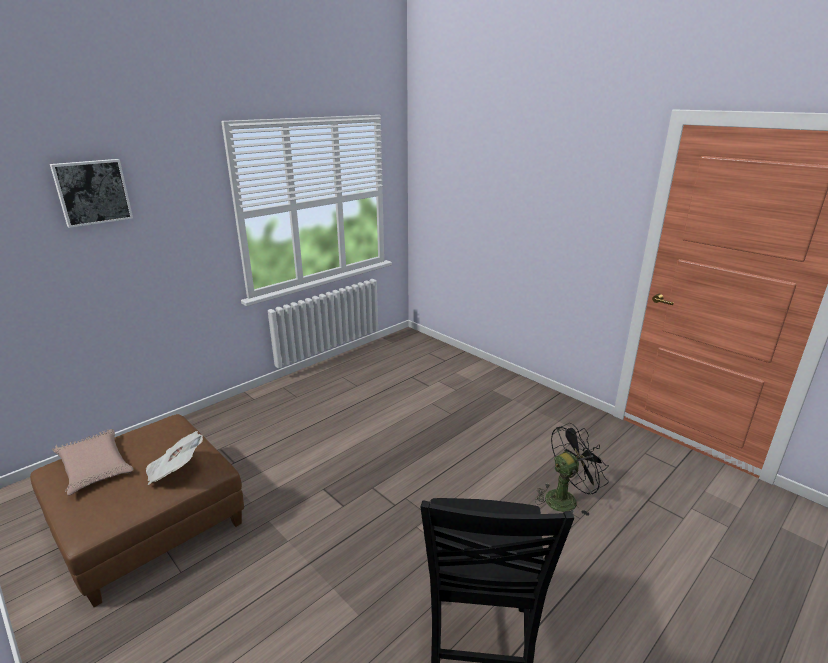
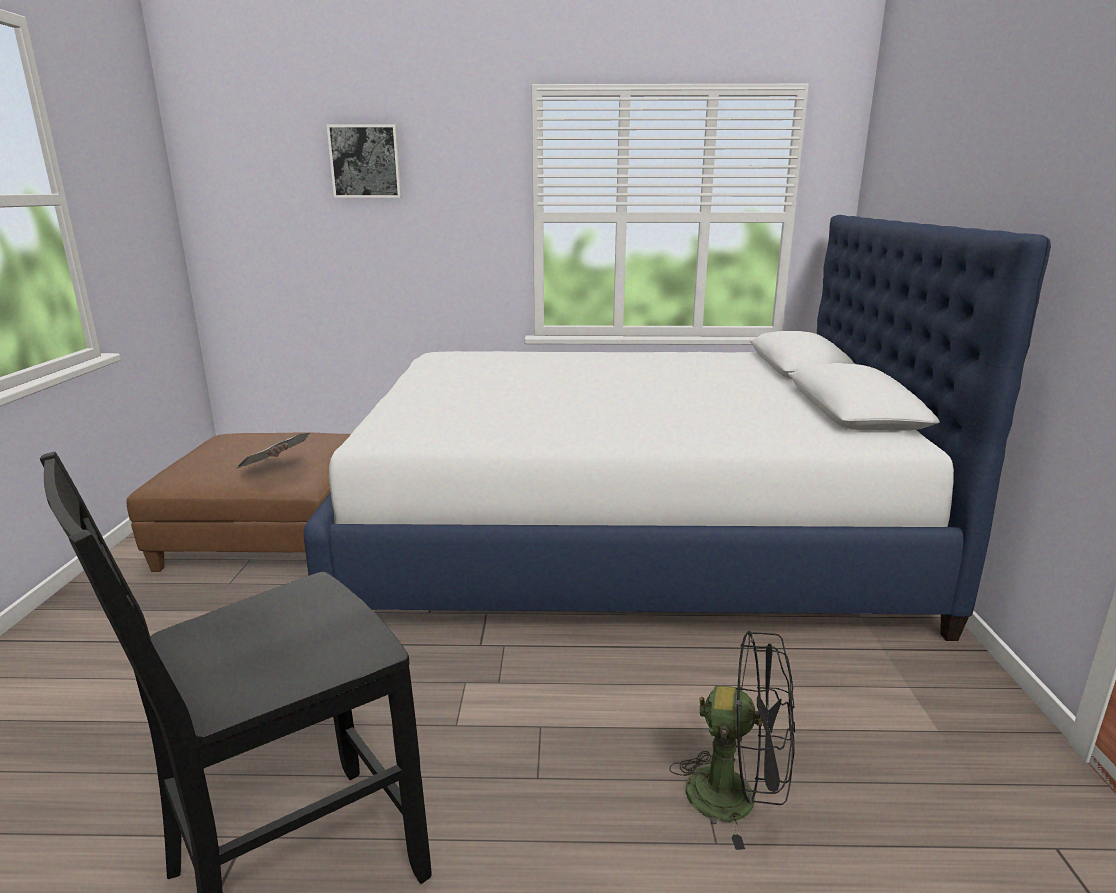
camera: 45 degrees right, 5 degrees down
beige pillow [52,429,134,495] -> none
none -> white bed [304,215,1051,641]

